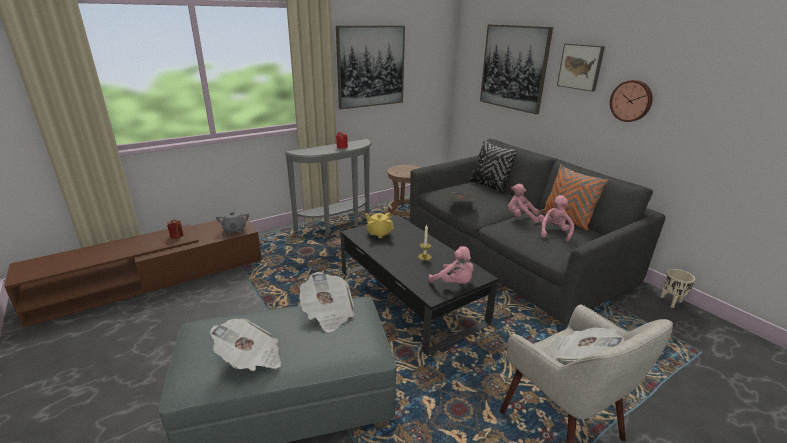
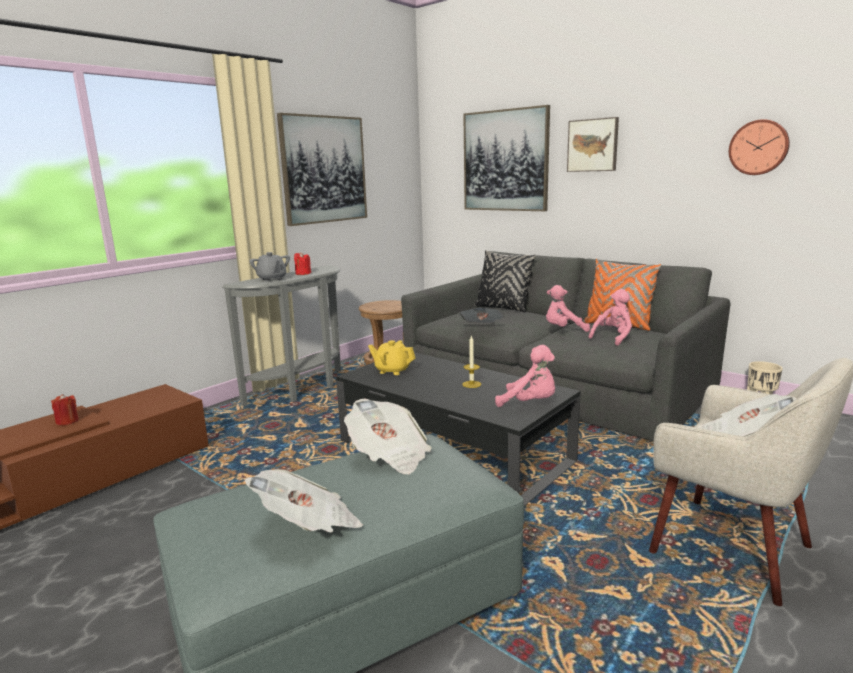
camera: 15 degrees left, 10 degrees down
grey teapot [216,209,249,234] -> grey teapot moved to [250,252,290,282]
pink plush toy [538,195,574,242] -> pink plush toy turned 45 degrees clockwise [589,289,632,346]
wall clock [610,80,653,122] -> wall clock moved to [729,119,790,175]

